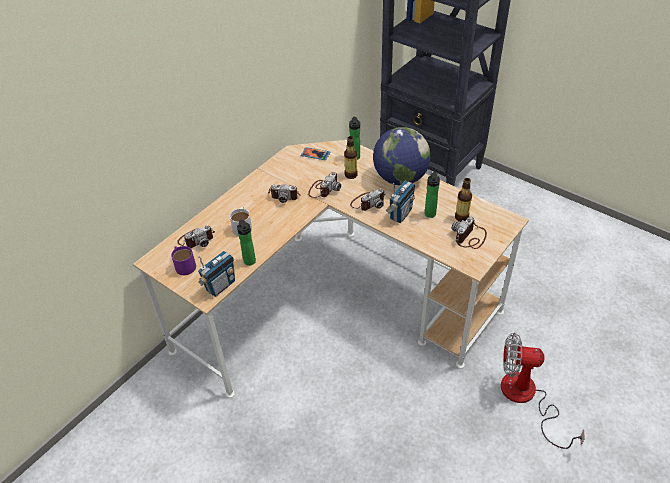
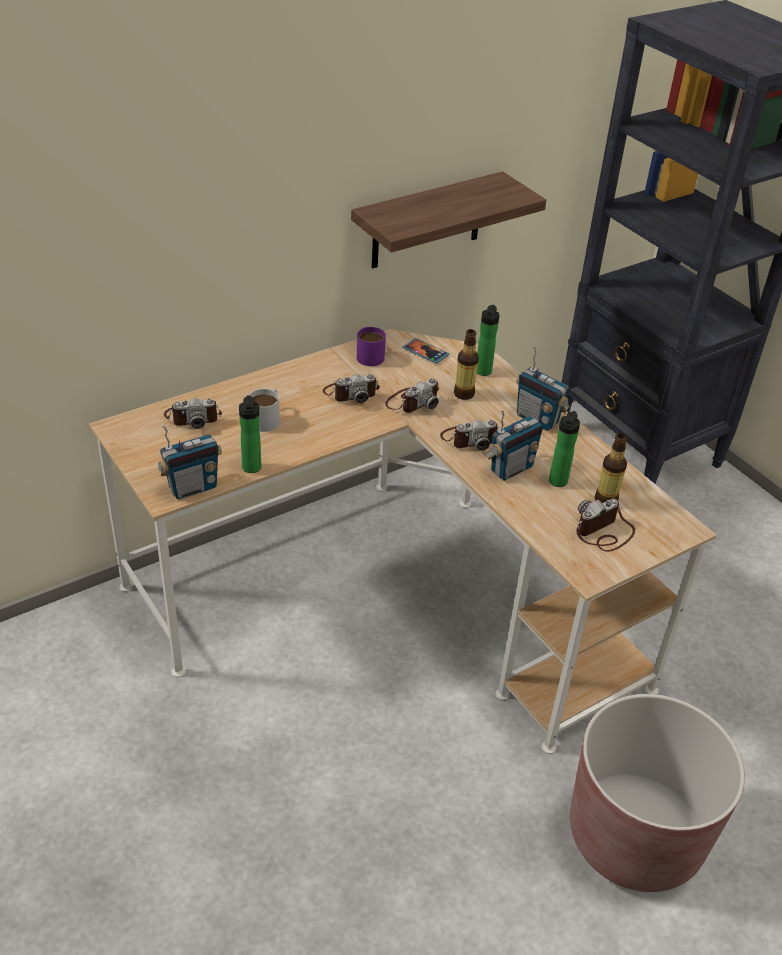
camera: 15 degrees right, 5 degrees down
purple mug [171,246,196,275] -> purple mug moved to [357,327,386,366]
camera [268,184,301,203] -> camera turned 45 degrees counterclockwise [323,374,380,403]
globe [373,127,431,185] -> radio [516,346,570,431]
fan [501,333,585,449] -> brown planter [570,694,745,892]
none -> shelf [351,171,546,268]

